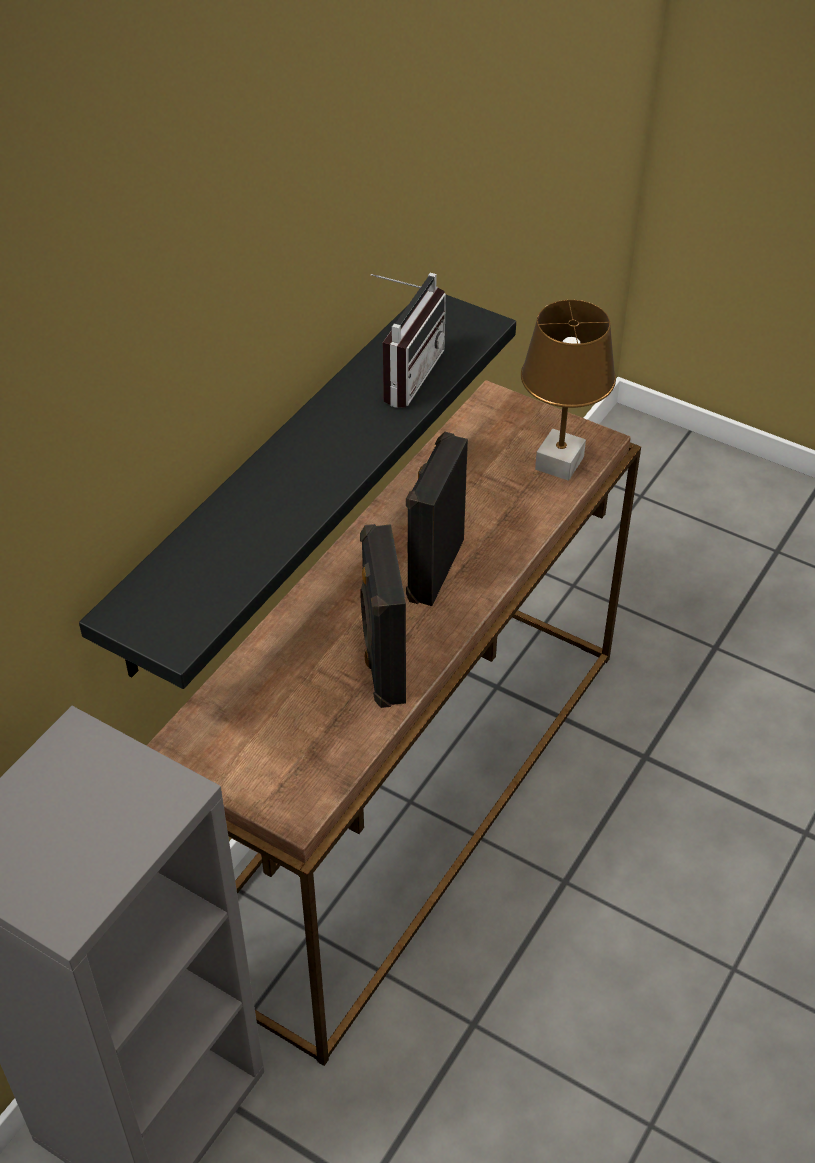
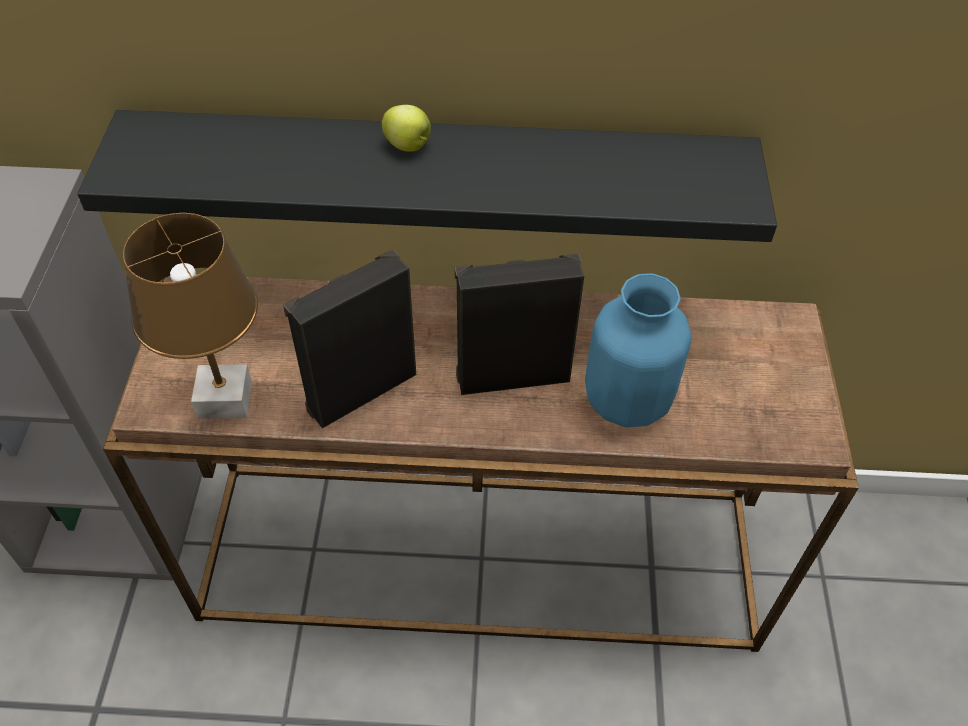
camera: 60 degrees right, 5 degrees up
radio [371,273,446,408] -> none
brown table lamp [521,300,616,481] -> brown table lamp moved to [123,213,258,419]
none -> apple [382,105,431,152]
none -> blue vase [585,273,692,427]

